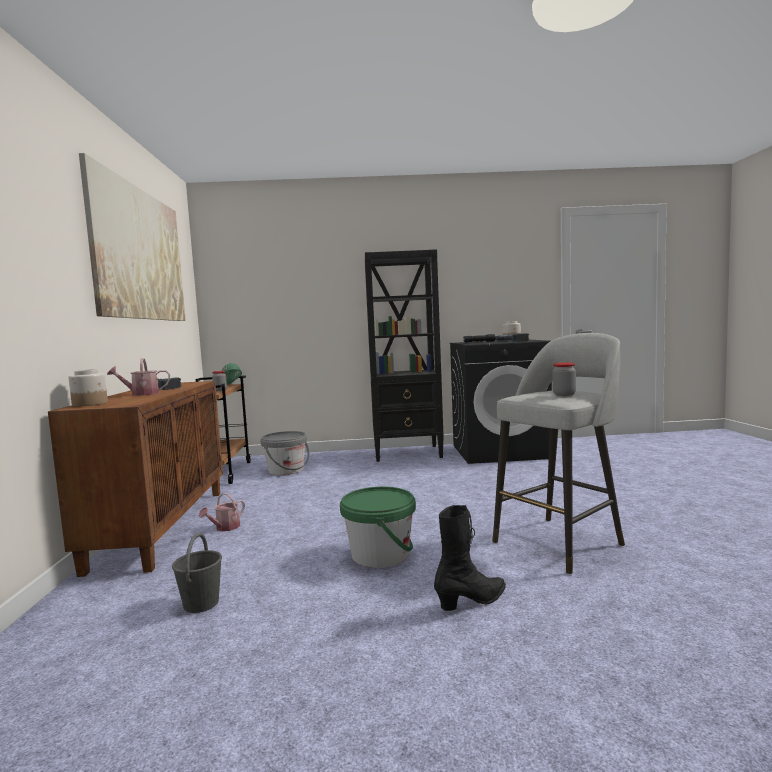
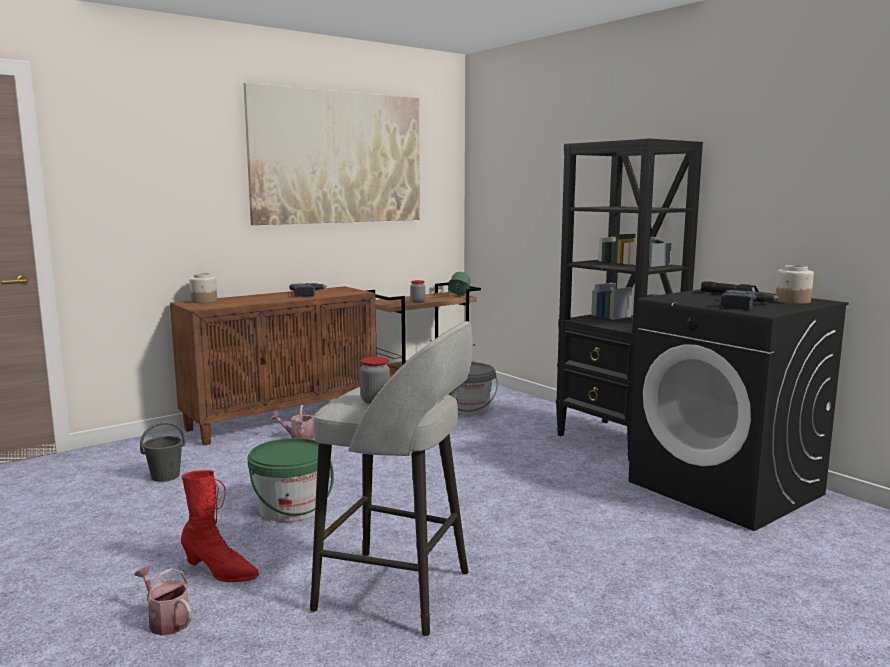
camera: 55 degrees right, 5 degrees up
watering can [107,358,170,396] -> watering can moved to [134,565,191,635]
black boot [434,505,506,611] -> red boot [181,470,259,582]

